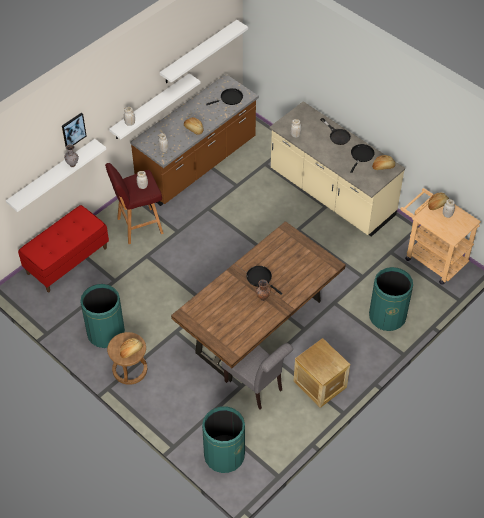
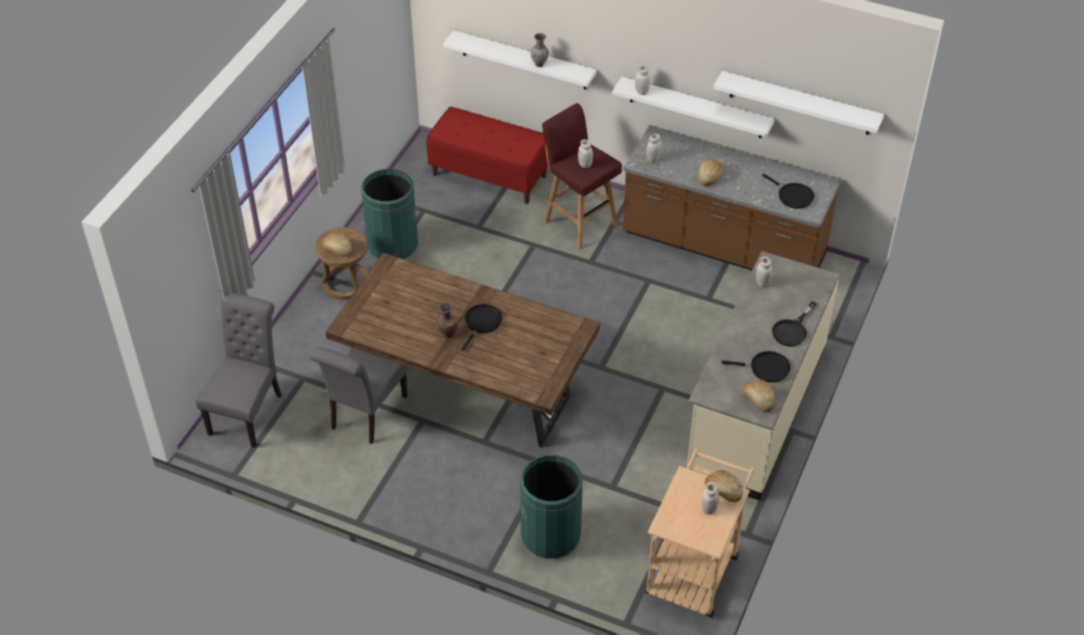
camera: 70 degrees right, 5 degrees down
picture [62,113,87,147] -> none
green trash can [202,406,245,473] -> grey chair [195,293,282,448]
crate [293,338,350,408] -> none

